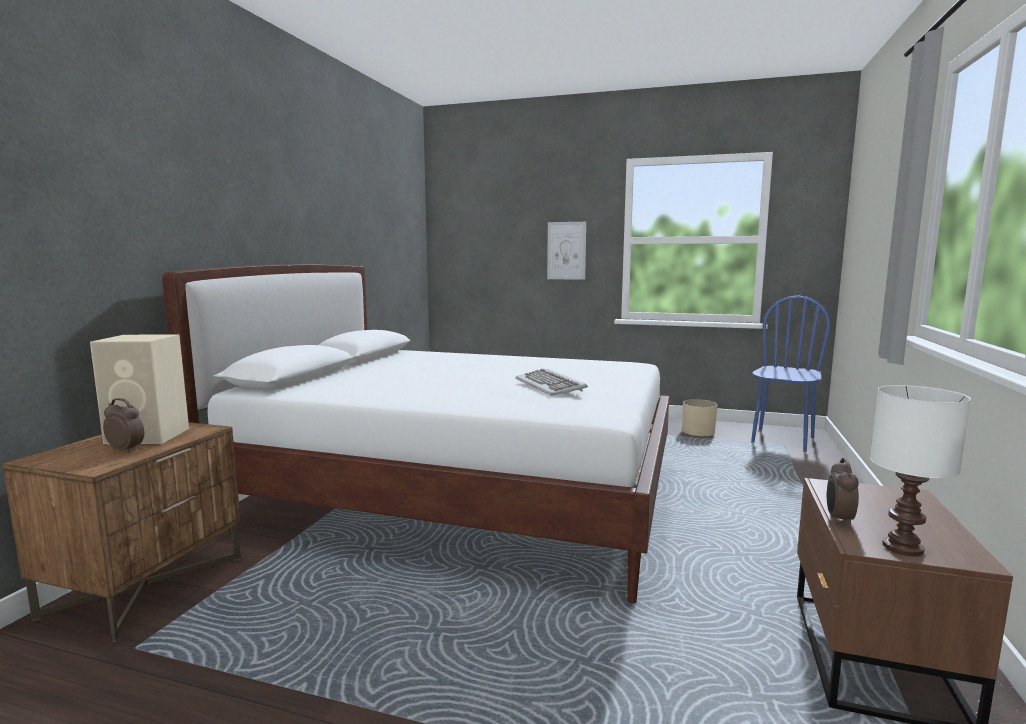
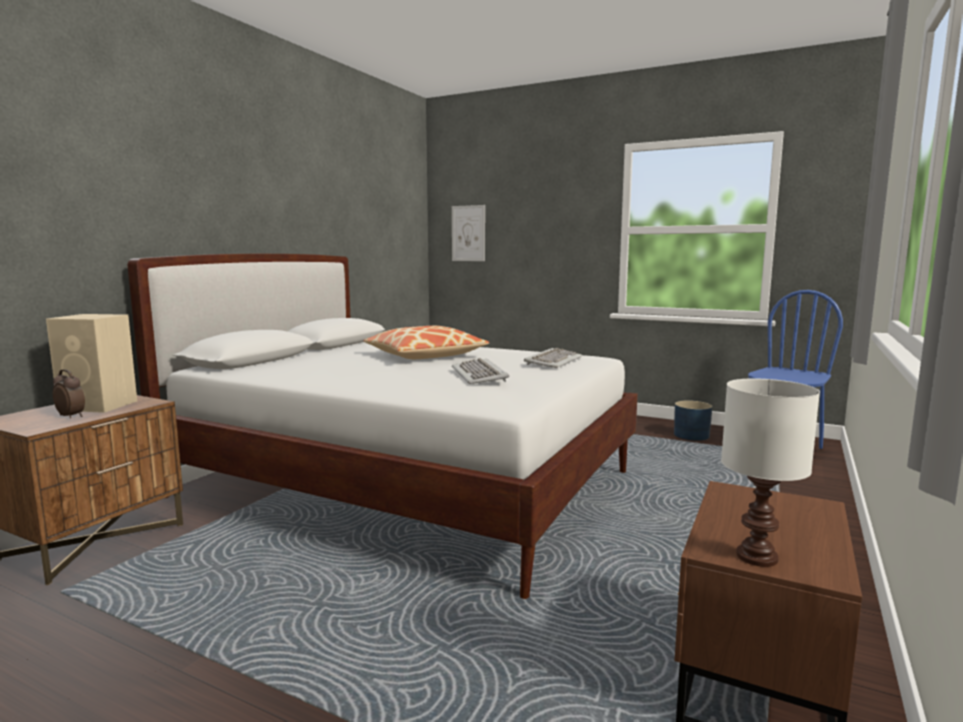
camera: 10 degrees right, 0 degrees up
picture [547,222,586,280] -> picture moved to [452,205,485,261]
beige planter [682,399,717,436] -> blue planter [674,400,712,441]
alarm clock [827,458,859,525] -> none
none -> pillow [363,326,490,359]
none -> keyboard [524,348,582,368]

